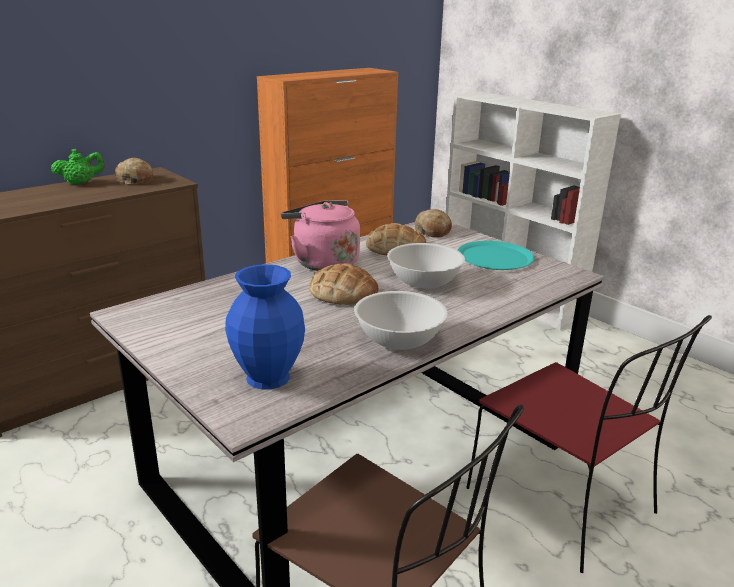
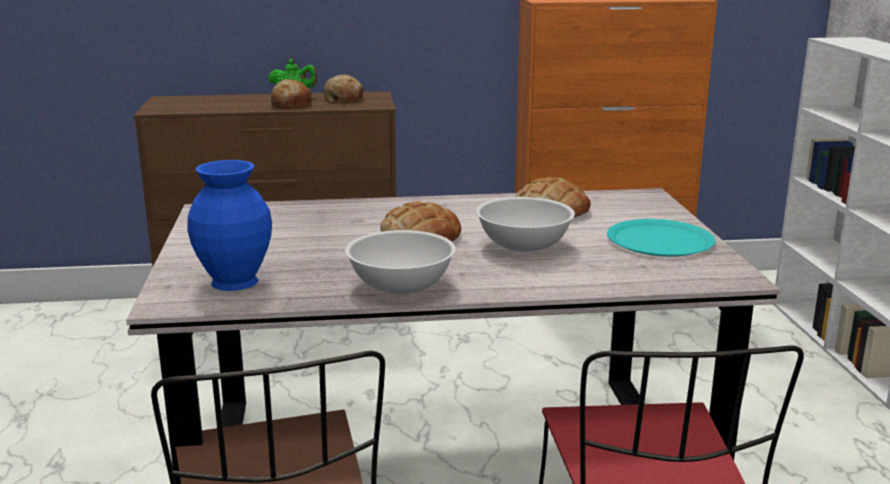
camera: 35 degrees right, 5 degrees down
pink kettle [281,200,360,271] -> none
bread [415,209,452,238] -> bread moved to [270,79,312,109]

